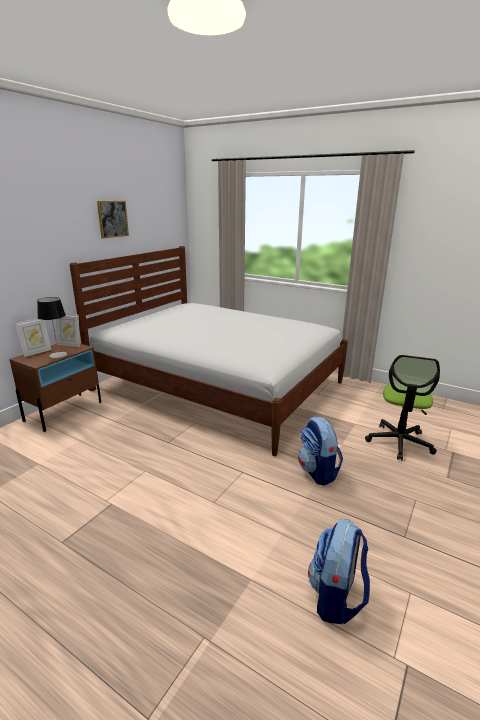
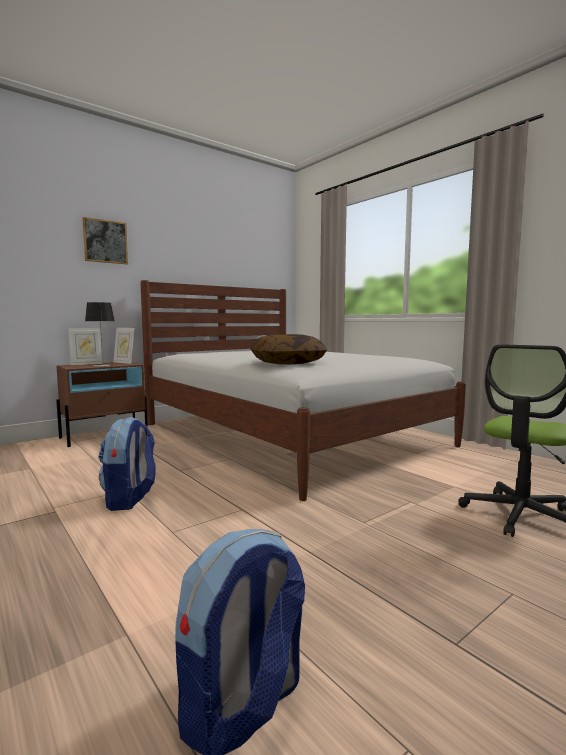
camera: 20 degrees right, 15 degrees down
picture [97,201,129,239] -> picture moved to [82,217,128,264]
backpack [298,416,343,486] -> backpack moved to [98,417,156,511]
none -> pillow [250,334,327,365]

